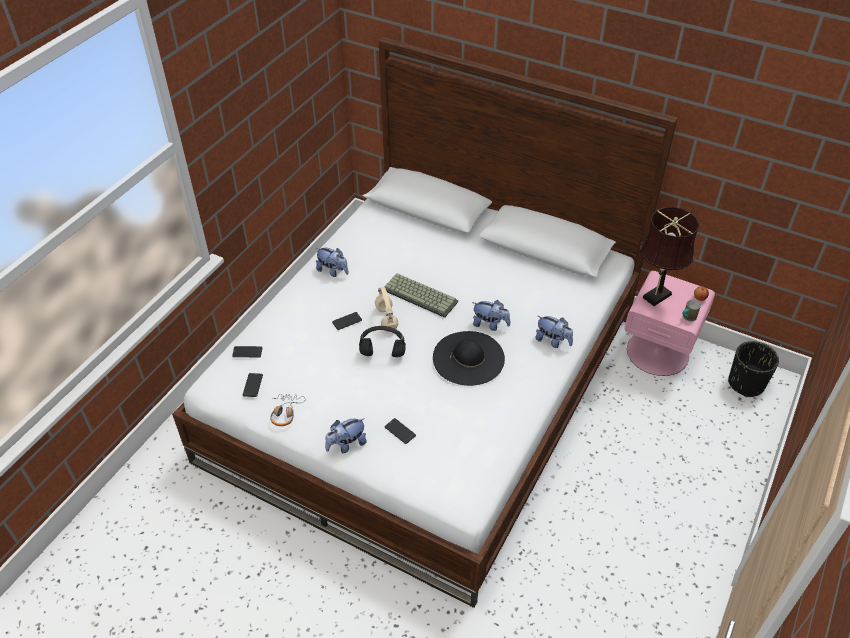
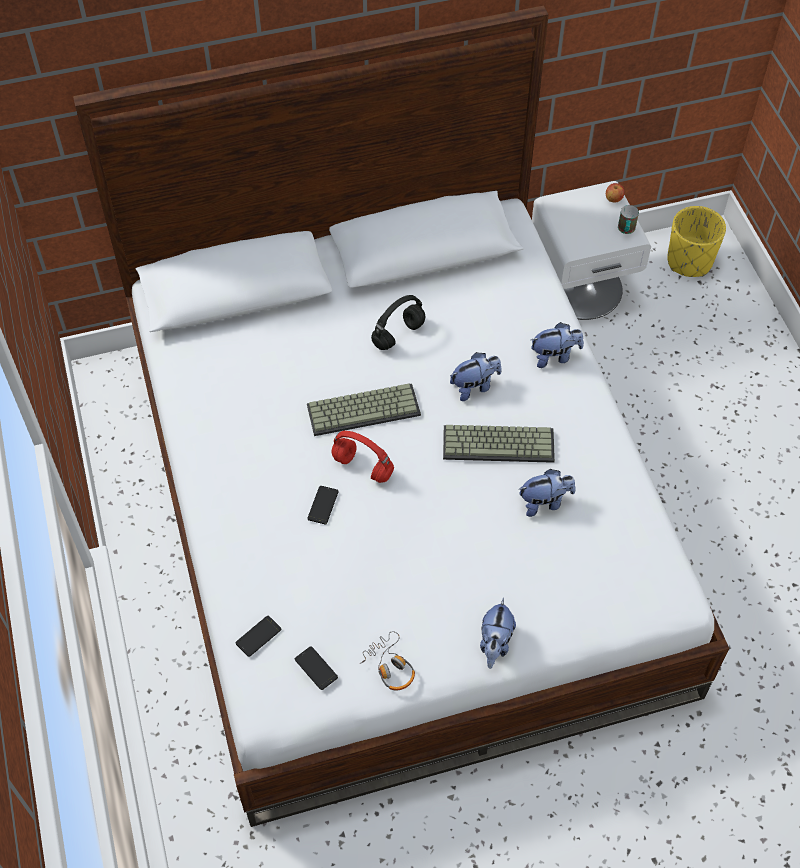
camera: 45 degrees left, 10 degrees up
plush toy [316,247,348,277] -> plush toy moved to [519,469,576,517]
black headphones [359,326,406,357] -> black headphones moved to [371,295,425,350]
beige headphones [375,287,398,332] -> red headphones [331,431,394,483]
phone [385,418,416,444] -> none
black hat [433,331,505,386] -> keyboard [443,425,555,463]
pink nightstand [624,271,715,376] -> white nightstand [532,181,651,320]
brown table lamp [640,207,699,306] -> none
black planter [728,341,779,397] -> yellow planter [667,206,726,277]

